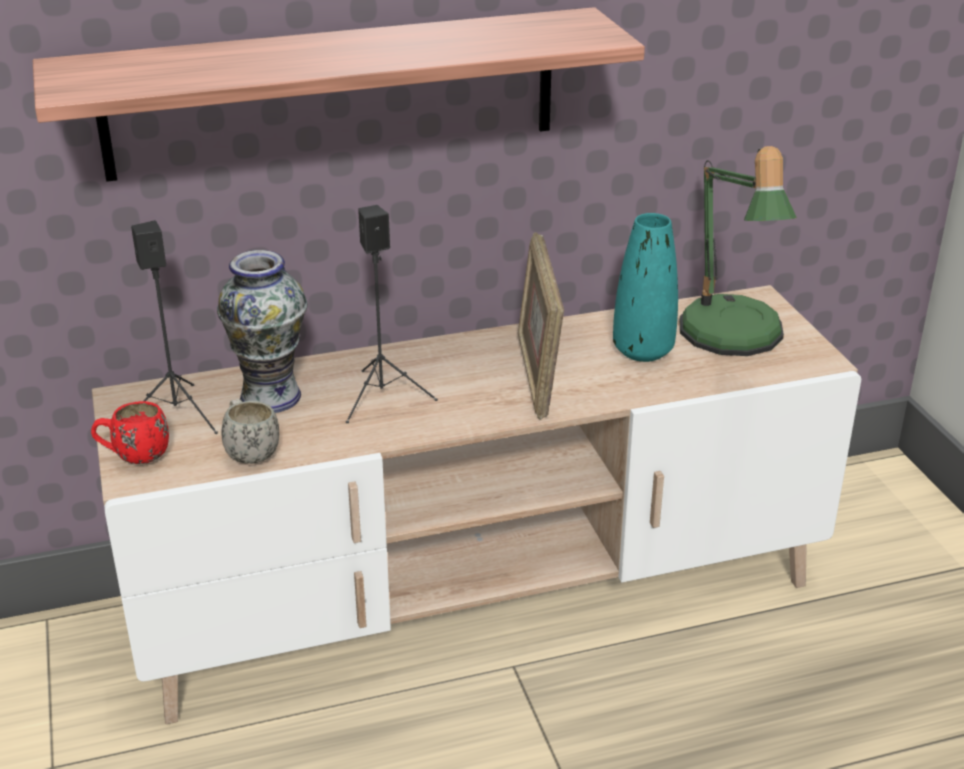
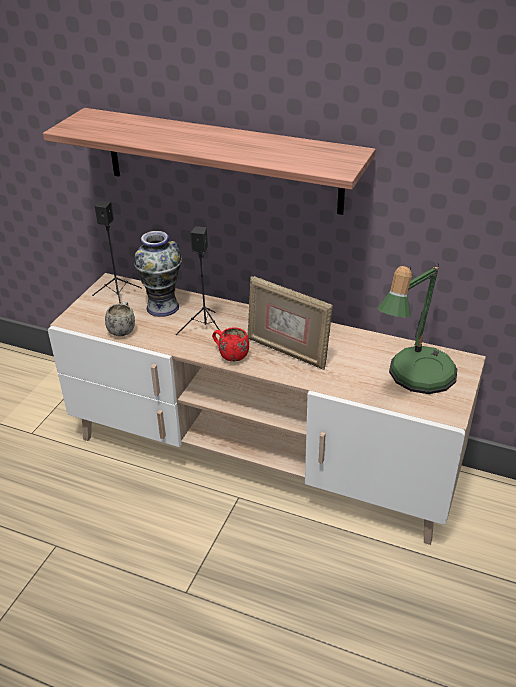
camera: 40 degrees right, 5 degrees up
red mug [91,401,169,464] -> red mug moved to [212,327,249,362]
picture frame [518,232,564,420] -> picture frame turned 90 degrees counterclockwise [248,276,333,370]
turquoise vase [613,213,678,362] -> none

